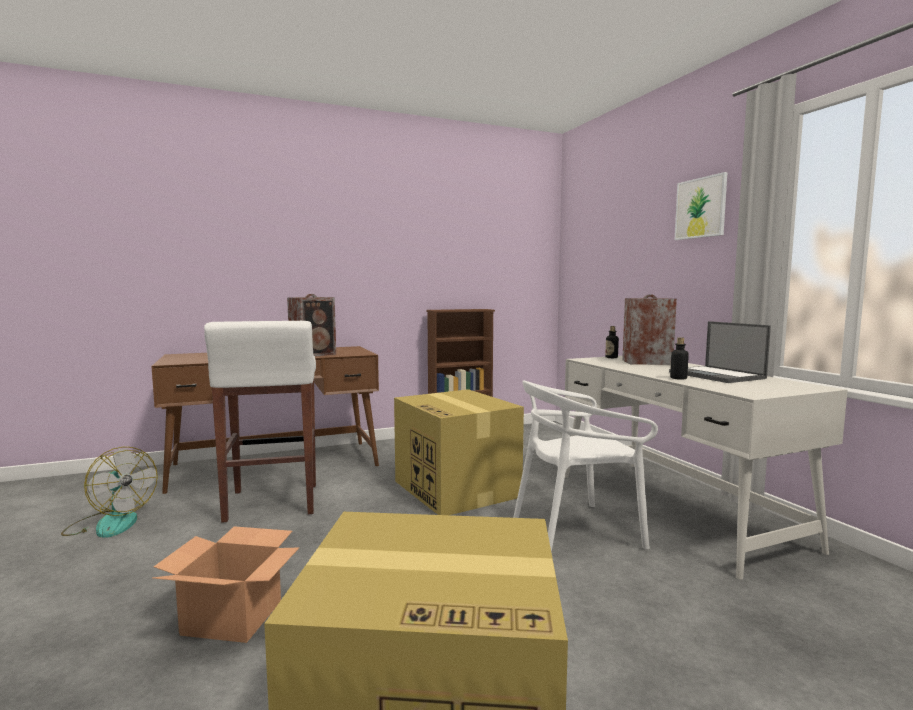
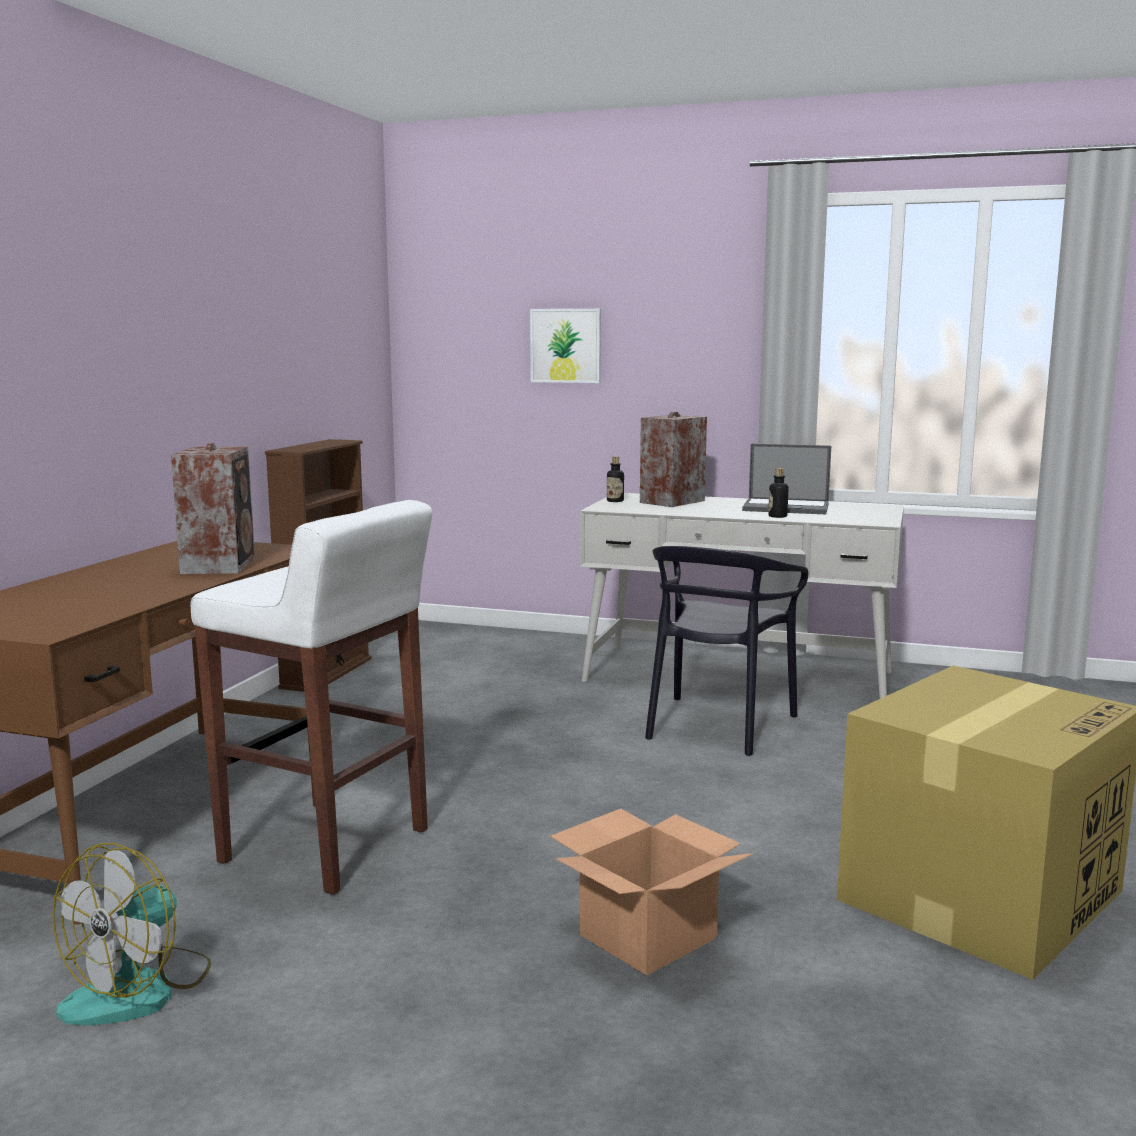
camera: 50 degrees left, 5 degrees up
fan [61,447,158,538] -> fan turned 135 degrees clockwise [52,843,211,1025]
cardboard box [394,389,524,515] -> none
white chair [513,380,658,552] -> black chair [645,546,808,756]
picture [675,172,727,240] -> picture moved to [530,309,601,383]

